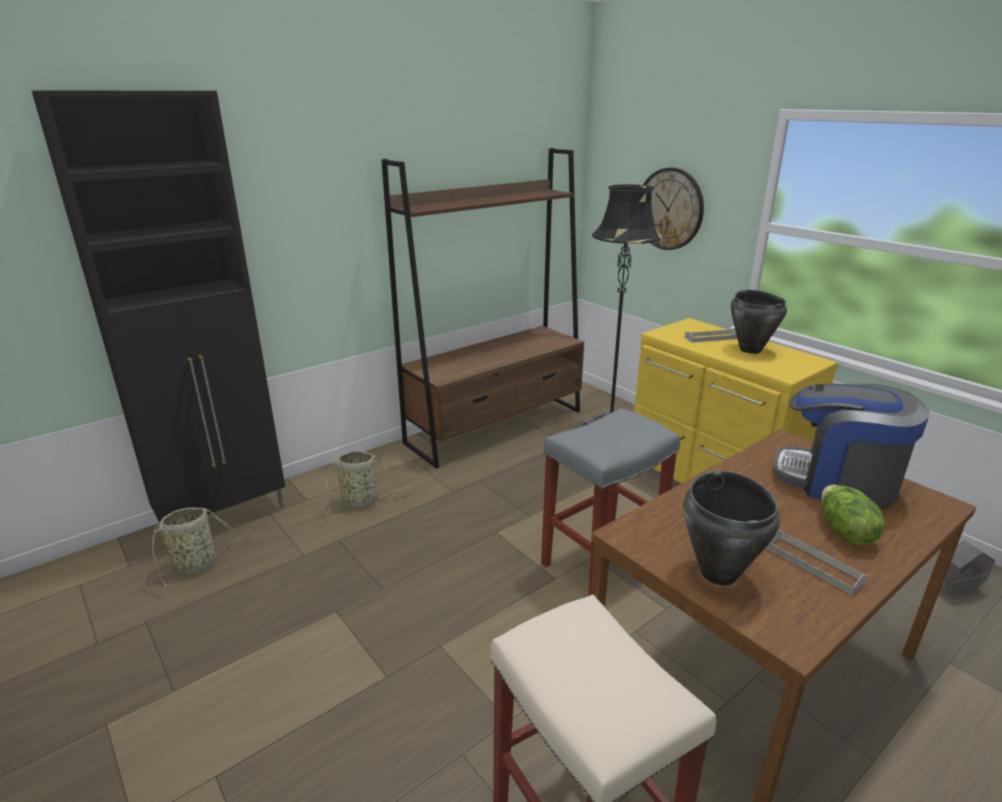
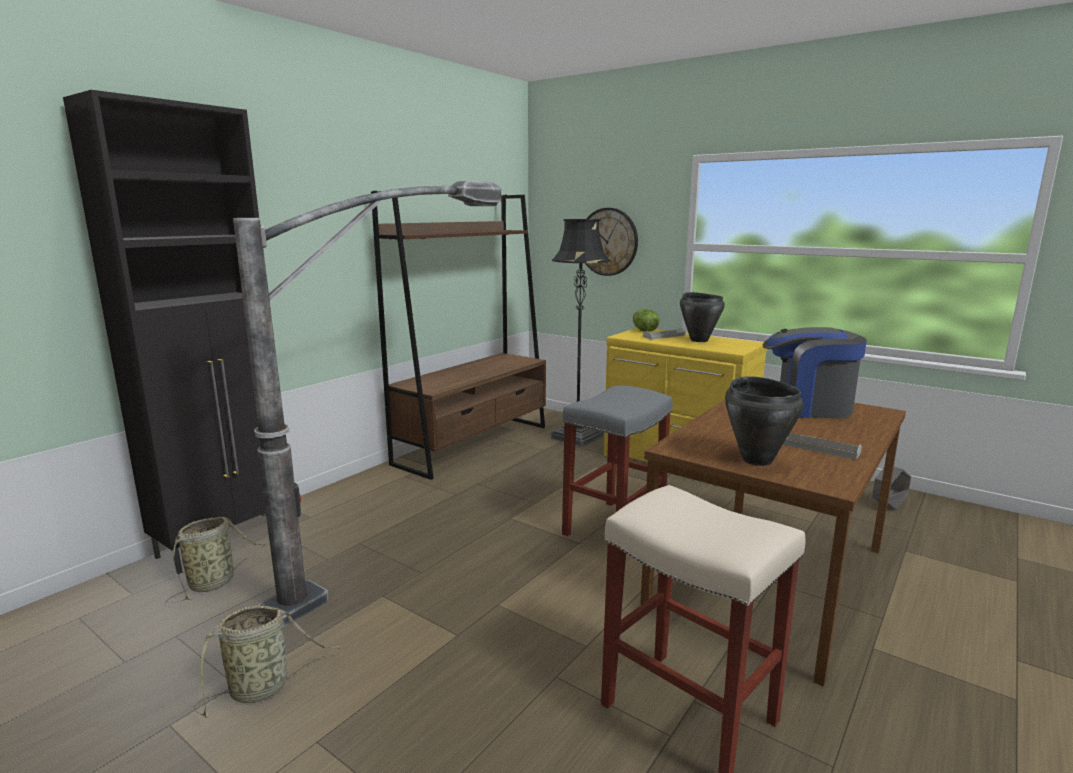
camera: 15 degrees left, 10 degrees down
basket [322,451,411,511] -> basket moved to [194,605,342,718]
lettuce [821,485,885,545] -> lettuce moved to [633,309,659,332]
none -> floor lamp [233,181,501,627]

